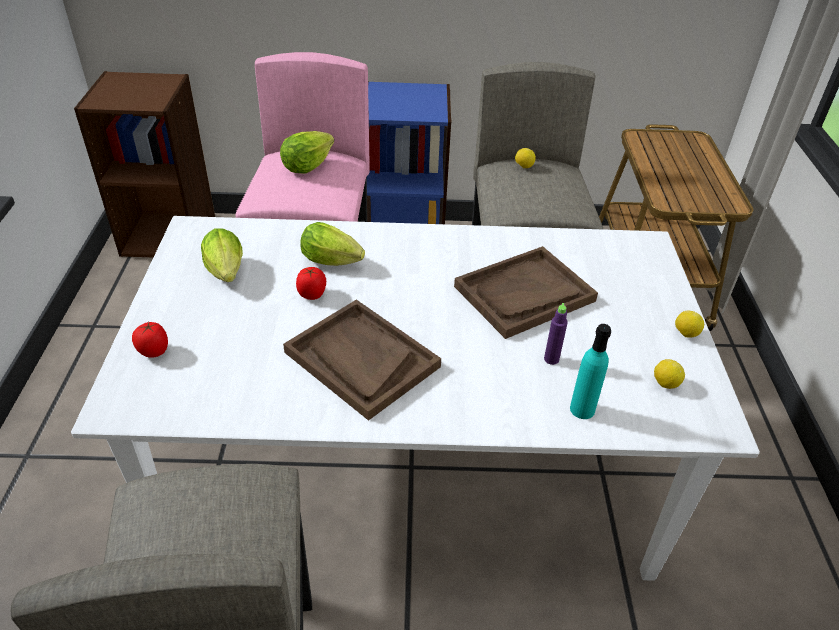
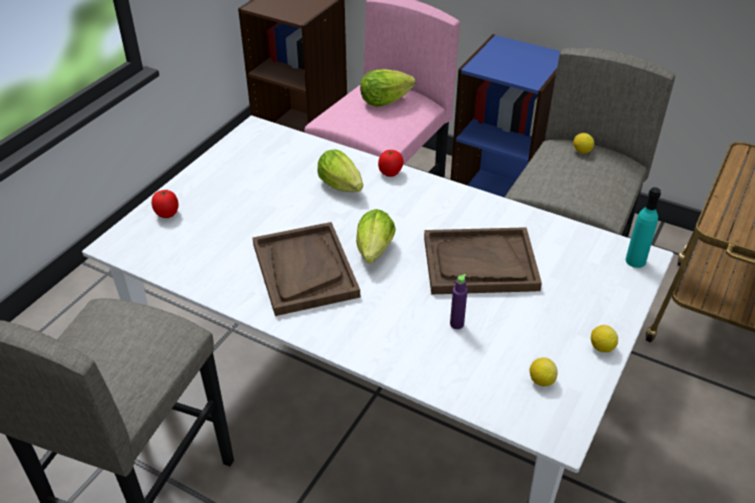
camera: 30 degrees right, 0 degrees up
lettuce [201,228,243,282] -> lettuce moved to [356,209,396,263]
tomato [296,267,326,300] -> tomato moved to [378,150,404,177]
turquoise bottle [570,324,611,419] -> turquoise bottle moved to [626,187,661,268]

